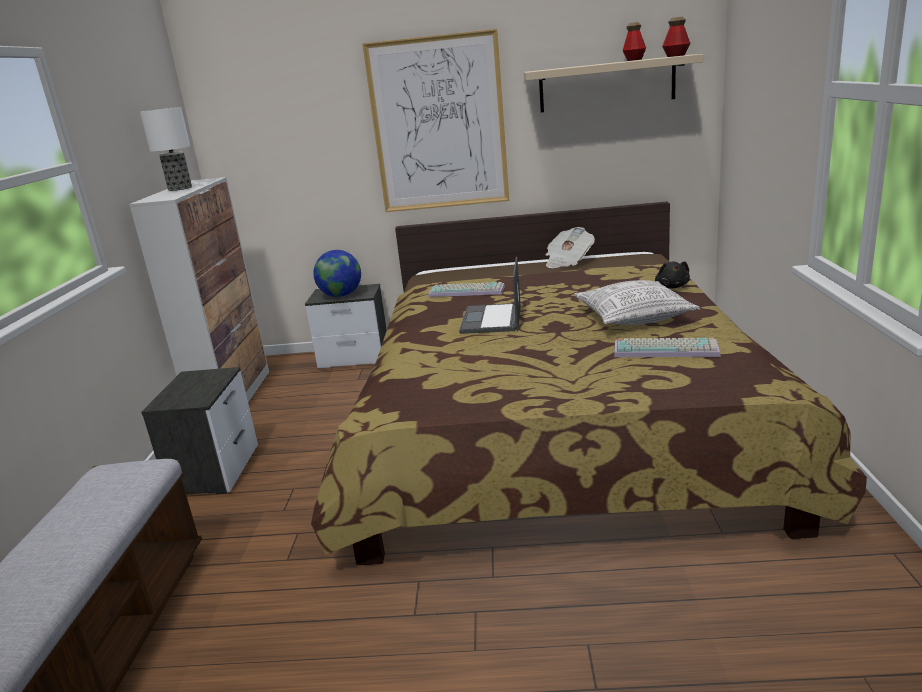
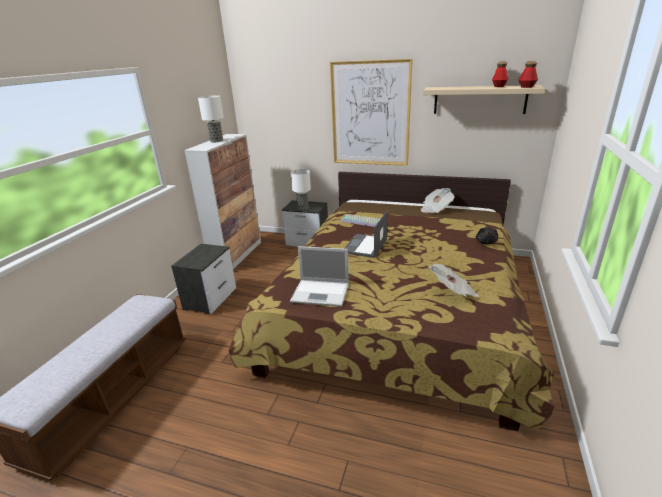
camera: 15 degrees right, 5 degrees up
globe [313,250,361,297] -> table lamp [291,169,311,210]
pillow [574,280,700,325] -> none
keyboard [614,338,721,357] -> newspaper [429,264,479,297]
none -> laptop [290,246,349,307]

